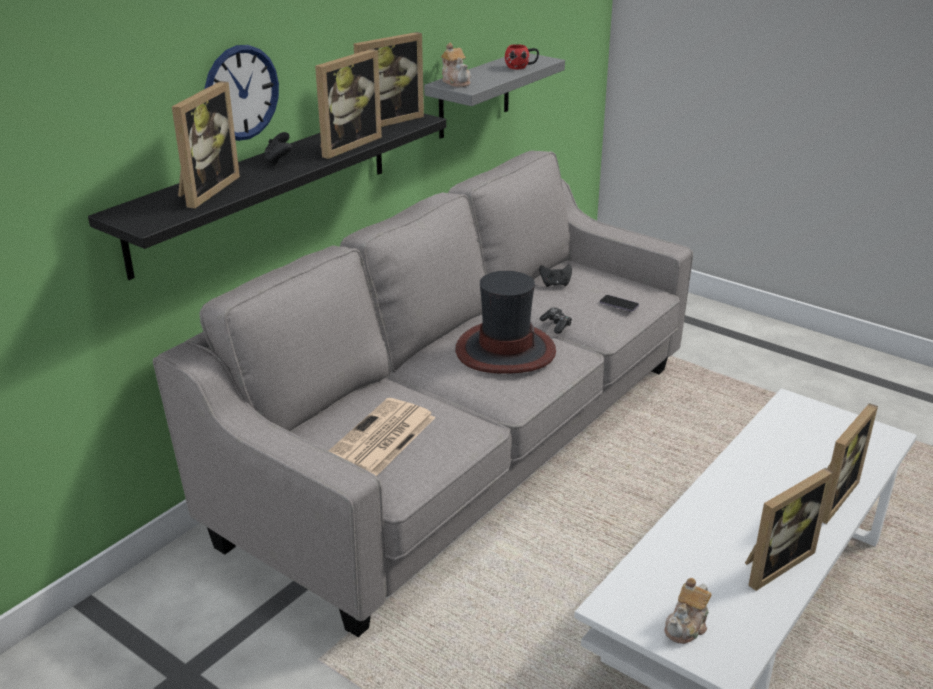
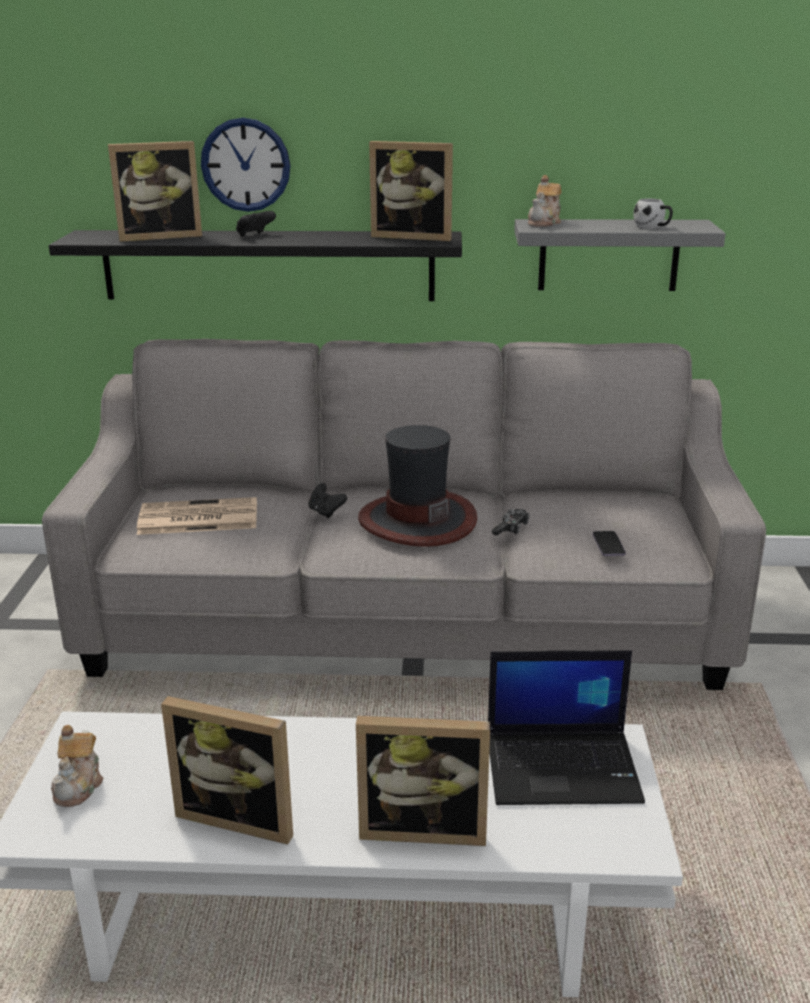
camera: 55 degrees right, 5 degrees down
picture frame [315,49,382,159] -> none
red mug [505,44,539,69] -> white mug [633,198,673,229]
black game controller [539,264,572,287] -> black game controller moved to [308,483,347,518]
teapot [665,578,711,644] -> teapot turned 90 degrees counterclockwise [51,725,103,807]
none -> laptop [488,650,645,805]

